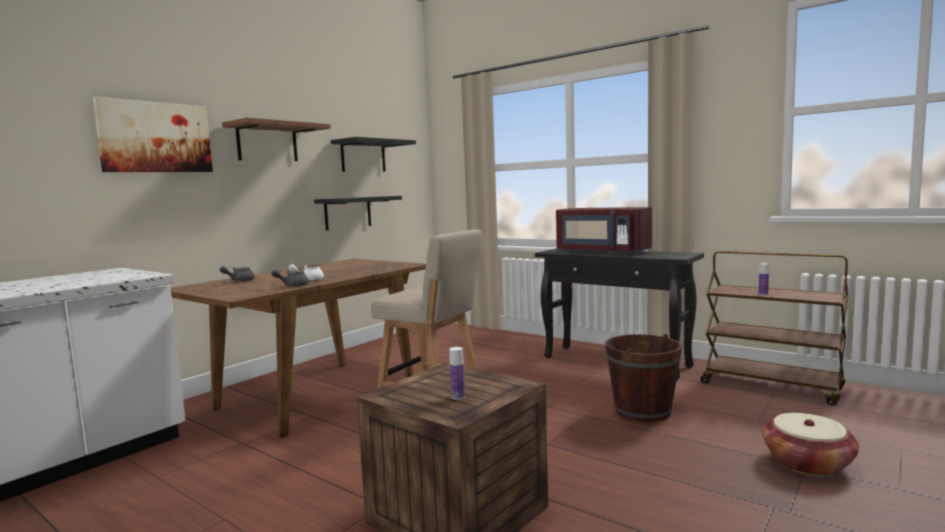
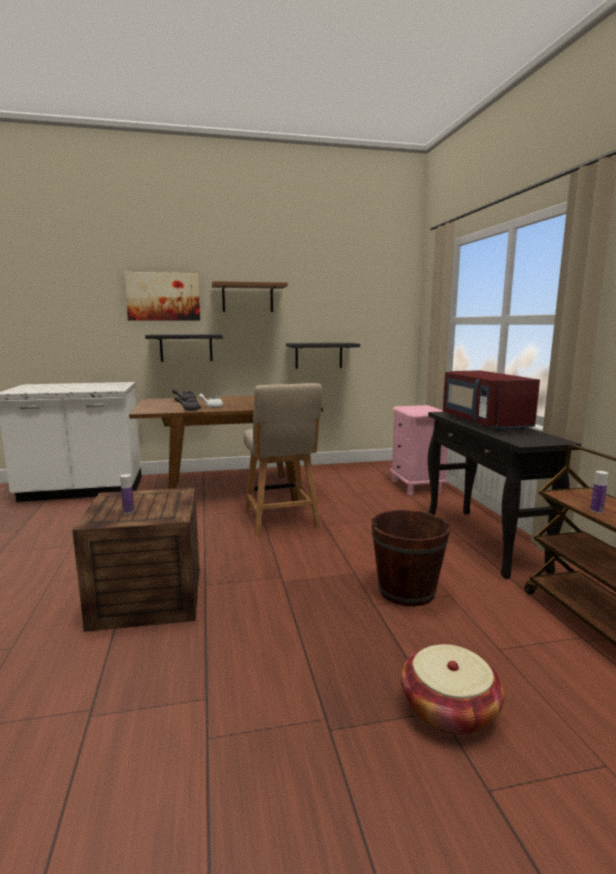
camera: 40 degrees right, 5 degrees up
black shelf [331,137,416,172] -> black shelf moved to [145,334,223,362]
none -> pink nightstand [390,405,448,496]

